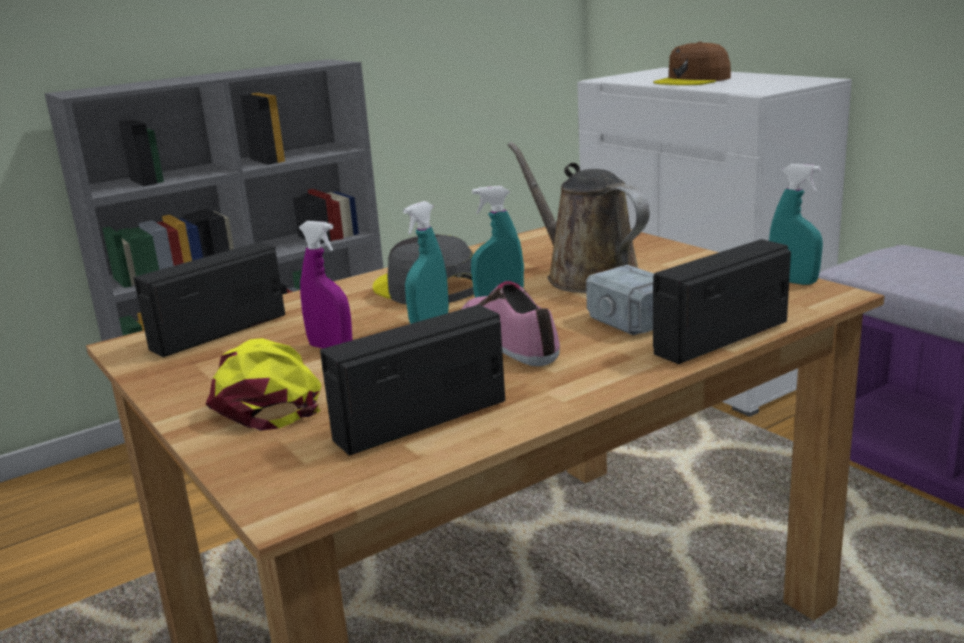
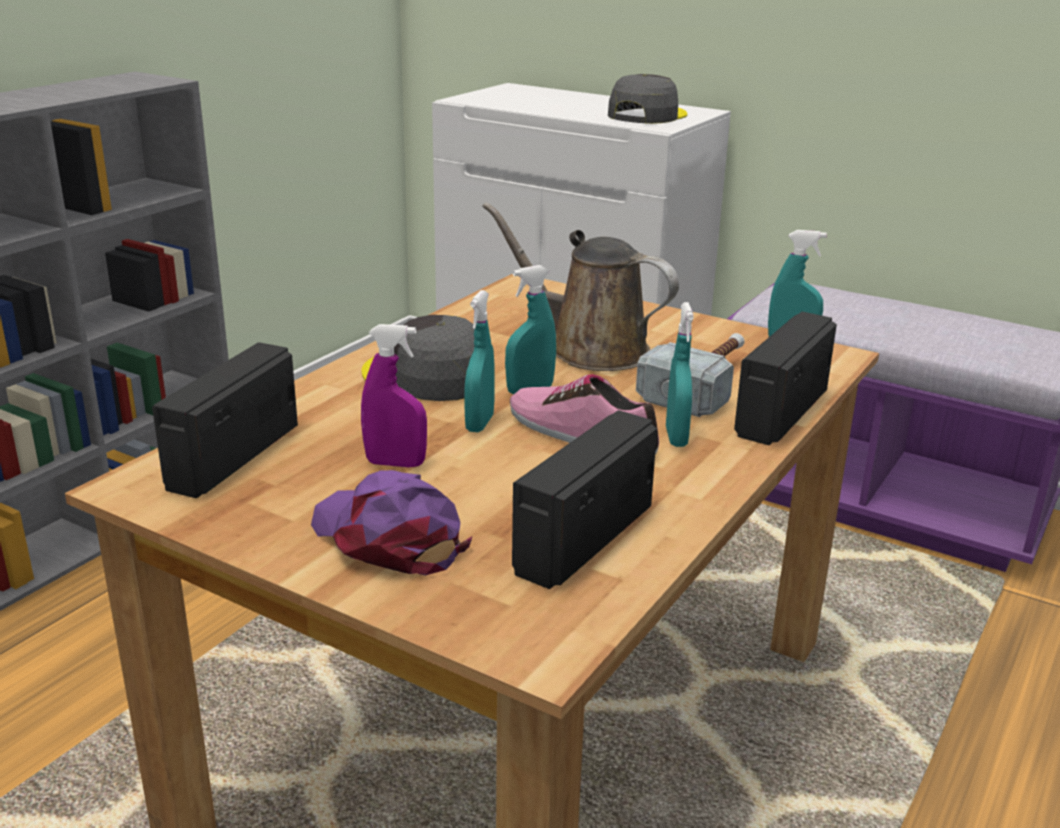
camera: 25 degrees left, 5 degrees up
yellow cap [206,338,322,431] -> purple cap [311,470,472,576]
brown cap [653,41,731,85] -> none
none -> grey cap [608,74,687,124]
none -> turquoise spray bottle [666,302,694,447]

